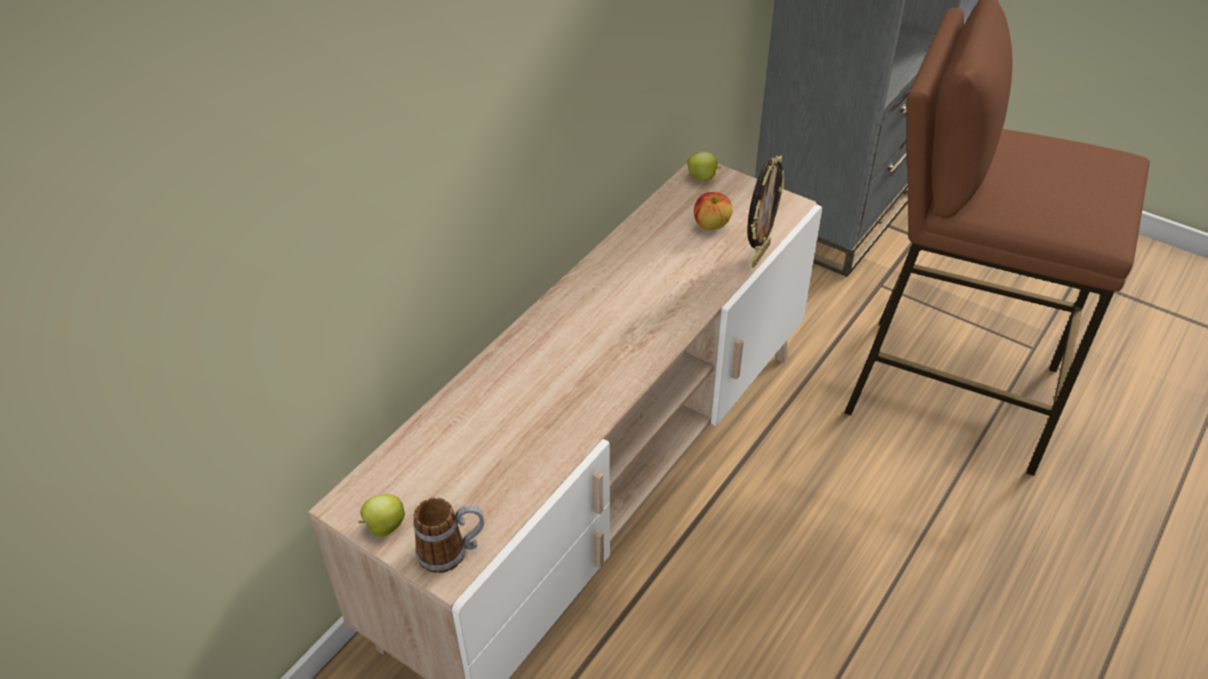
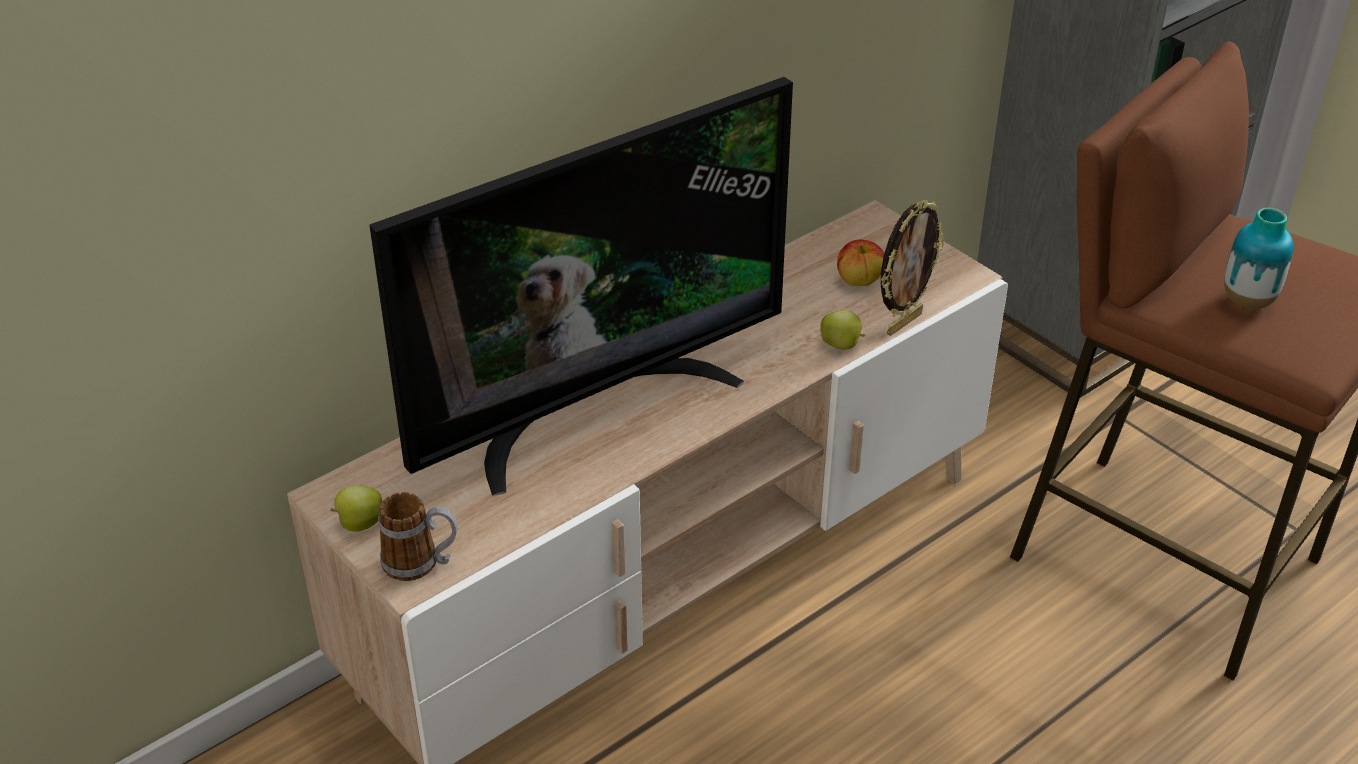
camera: 15 degrees right, 5 degrees down
apple [687,152,721,181] -> apple moved to [820,310,865,350]
none -> television [370,77,793,495]
none -> vase [1224,207,1293,309]

